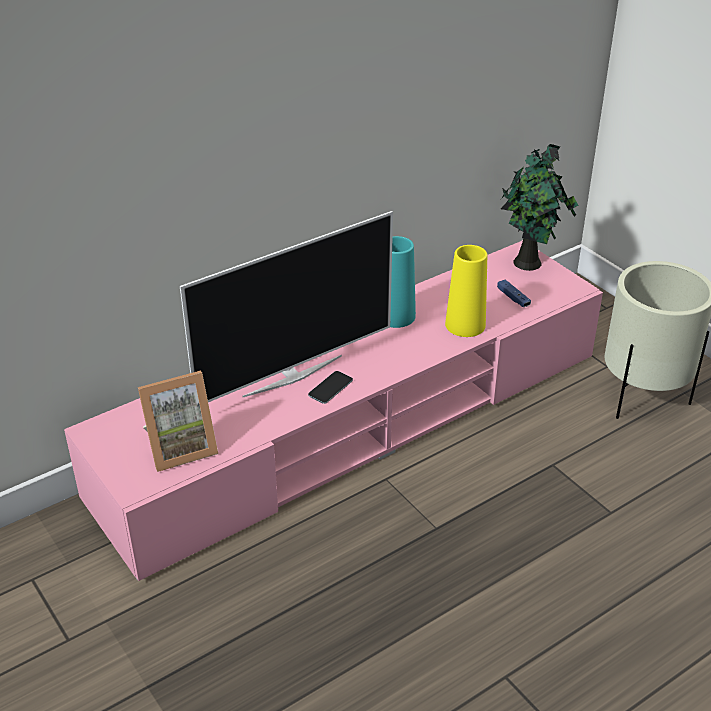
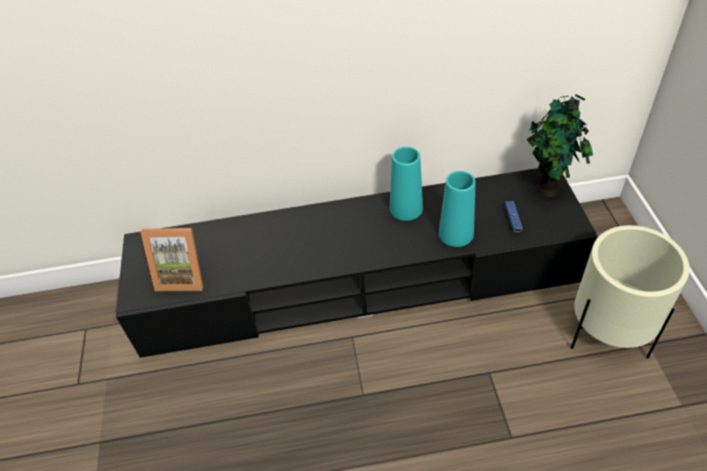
camera: 30 degrees right, 10 degrees up
pink tv stand [64,240,603,581] -> black tv stand [116,168,598,358]
television [180,211,393,402] -> none
phone [308,371,353,404] -> none
yellow vase [445,245,487,337] -> turquoise vase [439,171,476,247]

